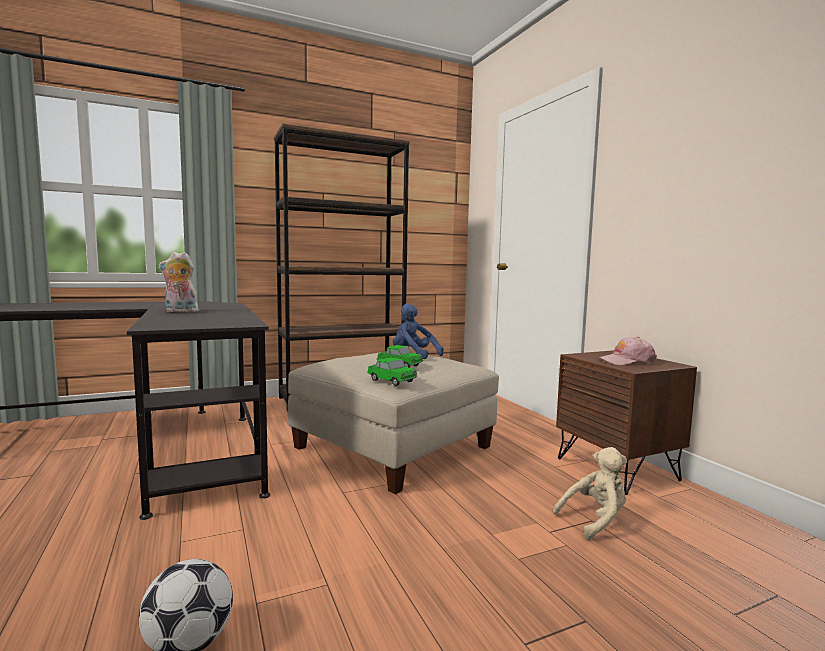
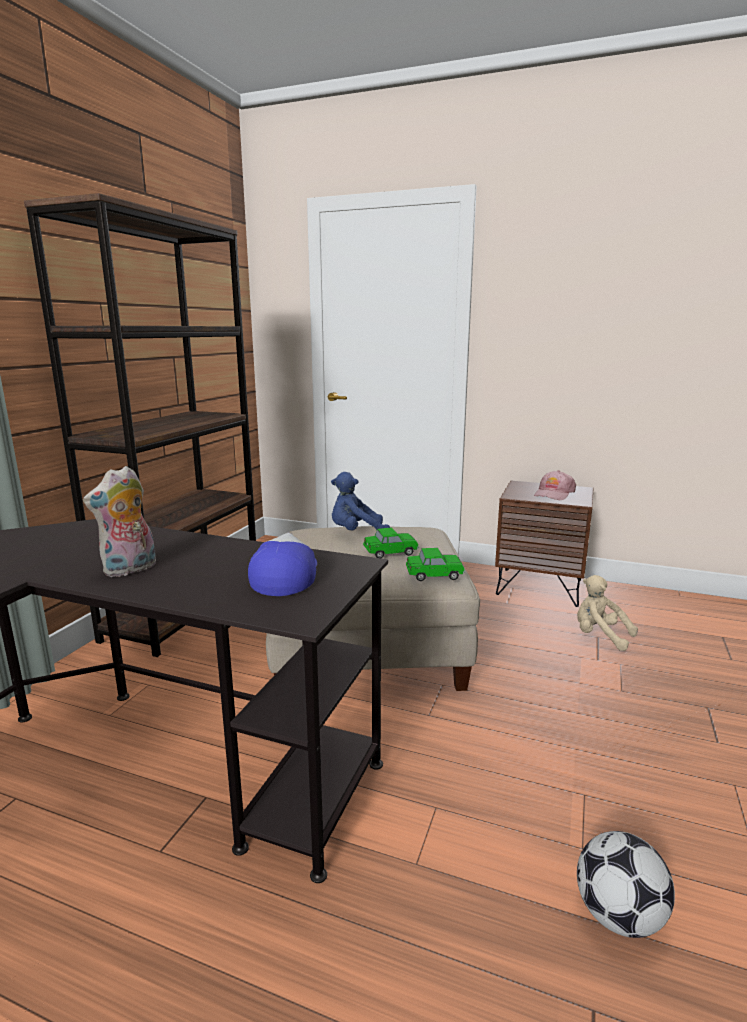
camera: 45 degrees left, 10 degrees up
beige plush toy [553,447,627,540] -> beige plush toy turned 75 degrees counterclockwise [577,575,638,651]
none -> cap [248,533,317,596]

